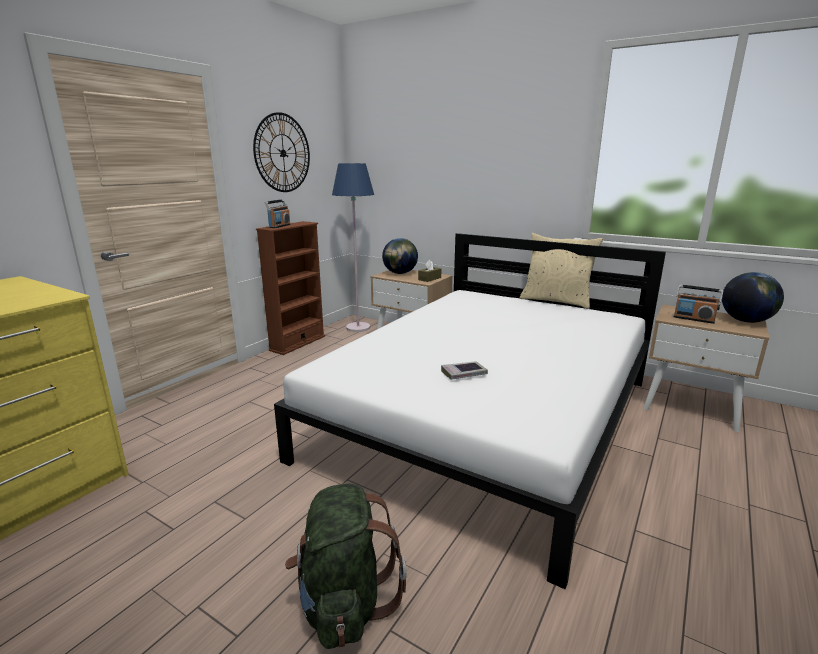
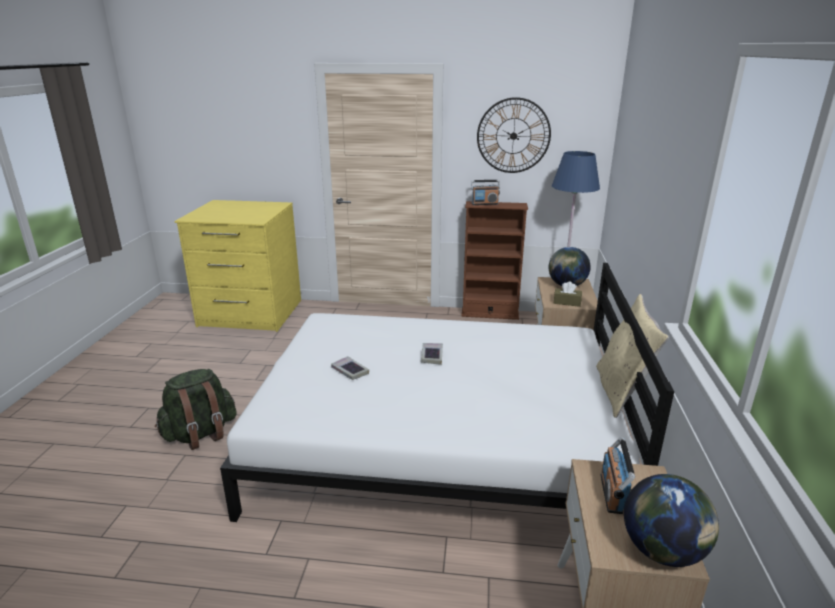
camera: 65 degrees right, 5 degrees up
none -> book [421,343,443,365]

